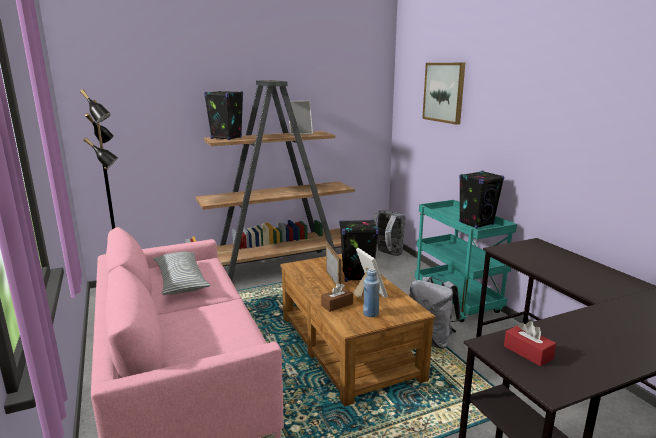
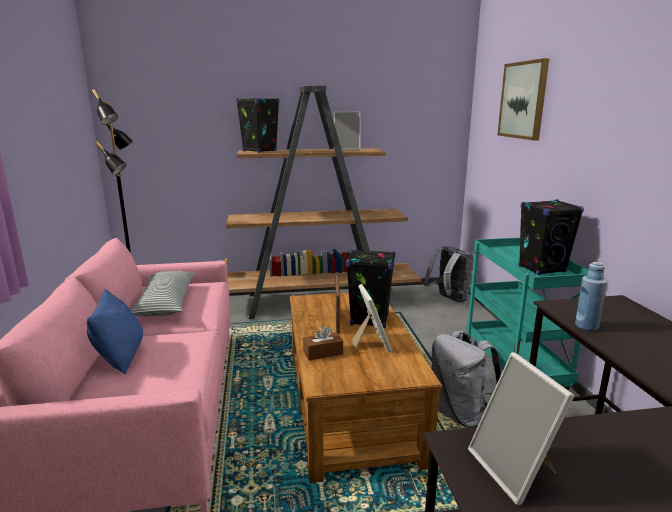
camera: 15 degrees right, 0 degrees up
blue bottle [363,268,380,317] -> blue bottle moved to [575,262,607,331]
red tissue box [504,321,556,366] -> picture frame [468,352,575,505]
none -> blue pillow [86,289,143,374]

